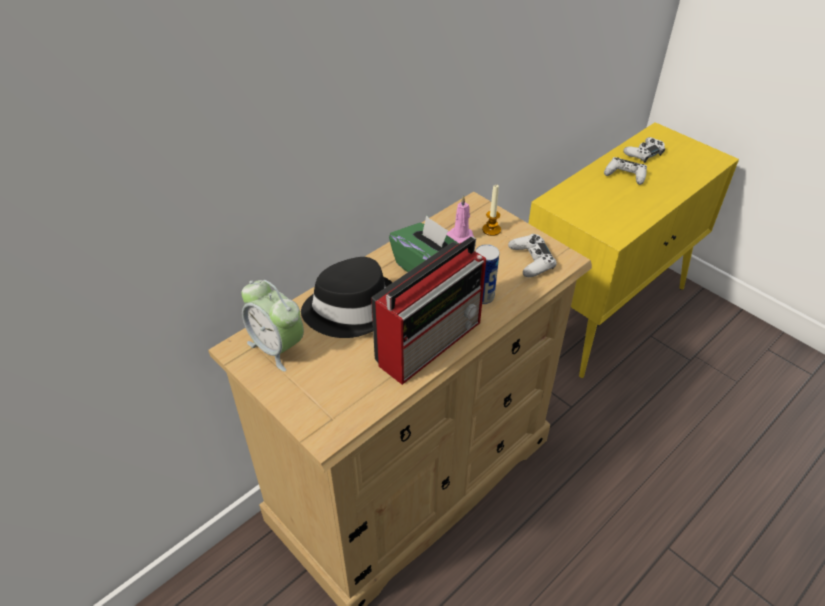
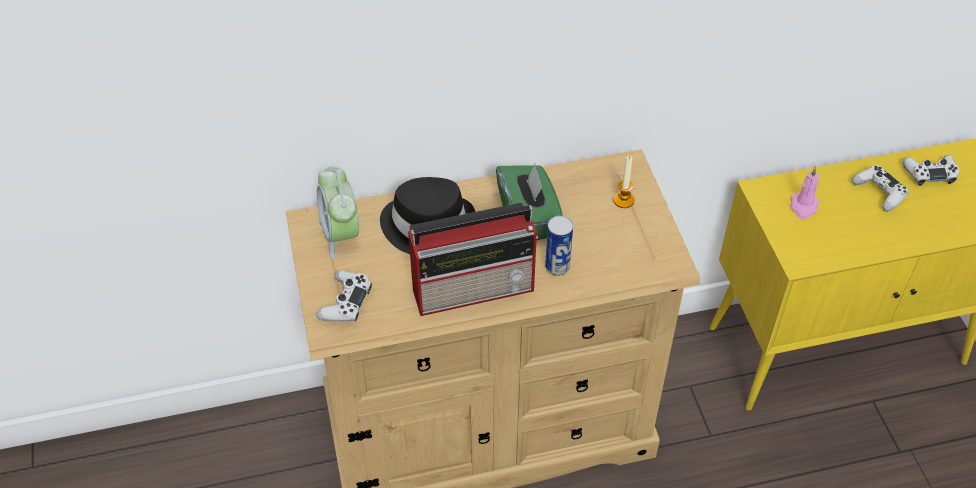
camera: 30 degrees right, 5 degrees up
pink candle [447,195,474,244] -> pink candle moved to [790,167,819,219]
white game controller [508,234,557,277] -> white game controller moved to [316,270,372,322]

